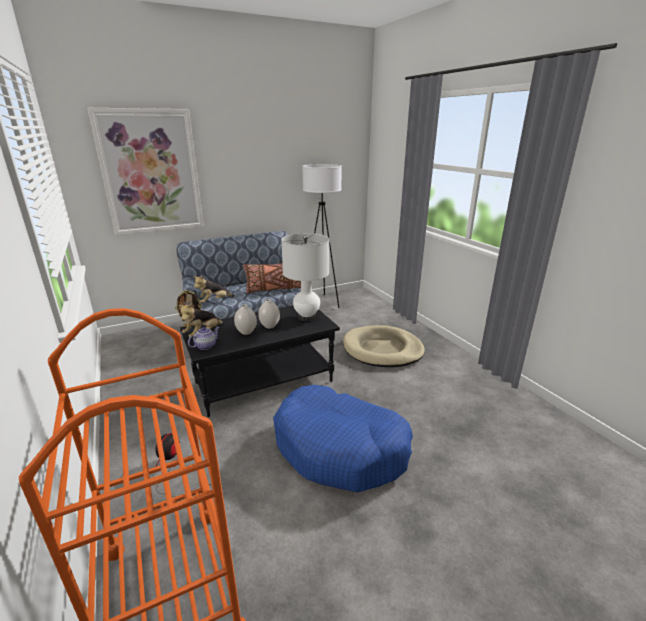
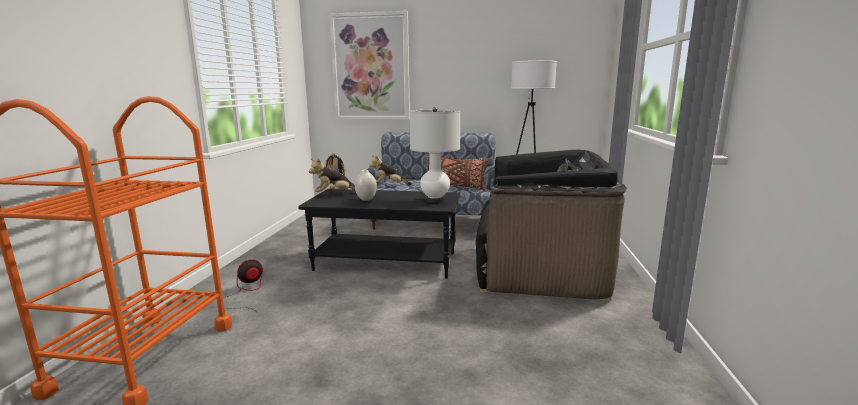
camera: 35 degrees right, 10 degrees down
teapot [188,326,219,350] -> none
white vase [258,299,280,329] -> none
blue dog bed [273,385,413,492] -> none
beige dog bed [343,325,425,367] -> black armchair [476,150,627,301]

